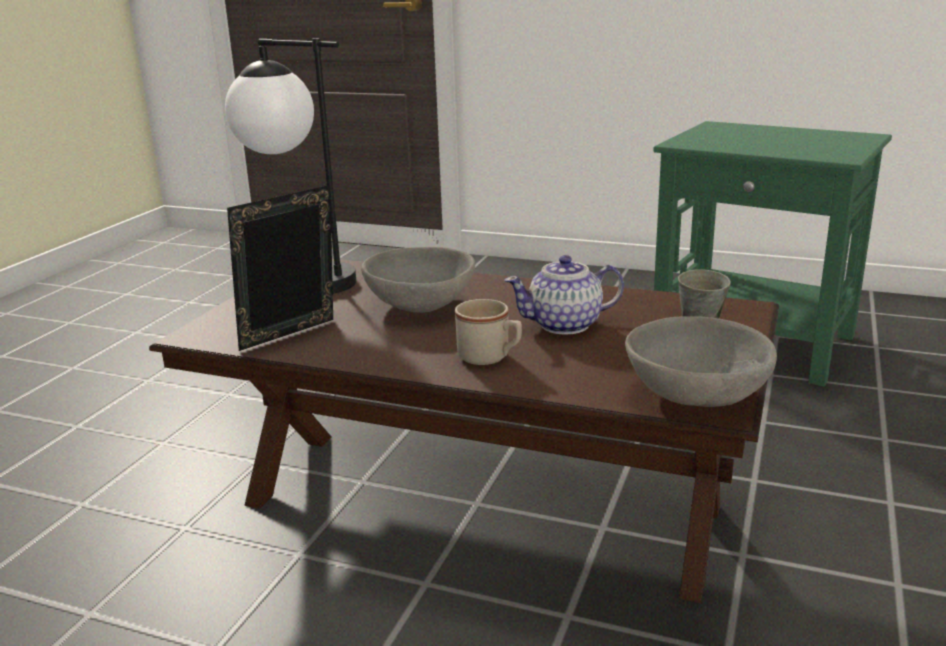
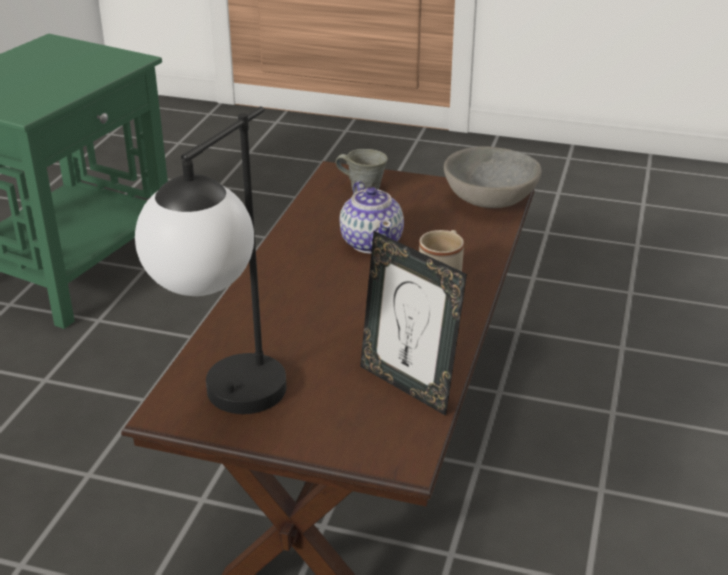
camera: 95 degrees left, 10 degrees up
grey bowl [361,247,475,313] -> none

